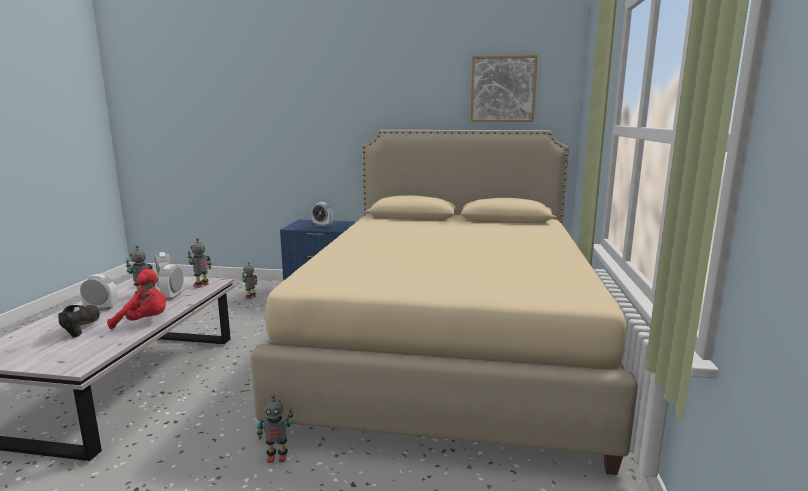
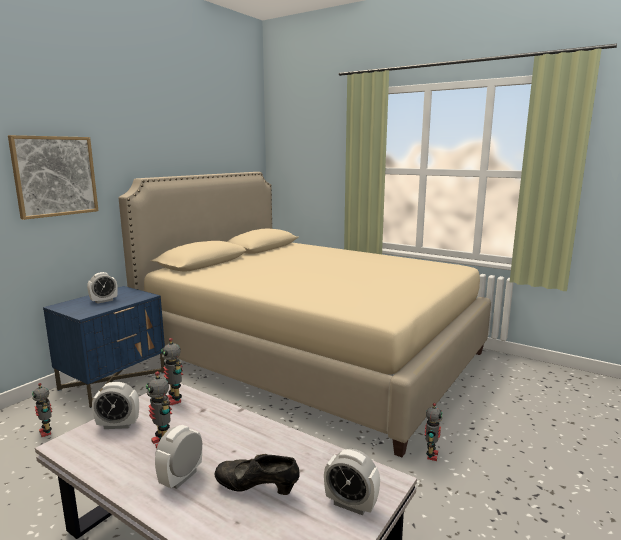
camera: 65 degrees left, 0 degrees up
red plush toy [107,269,166,329] -> none
alarm clock [158,264,184,300] -> alarm clock moved to [324,449,380,515]
picture [470,55,538,122] -> picture moved to [8,135,98,220]

